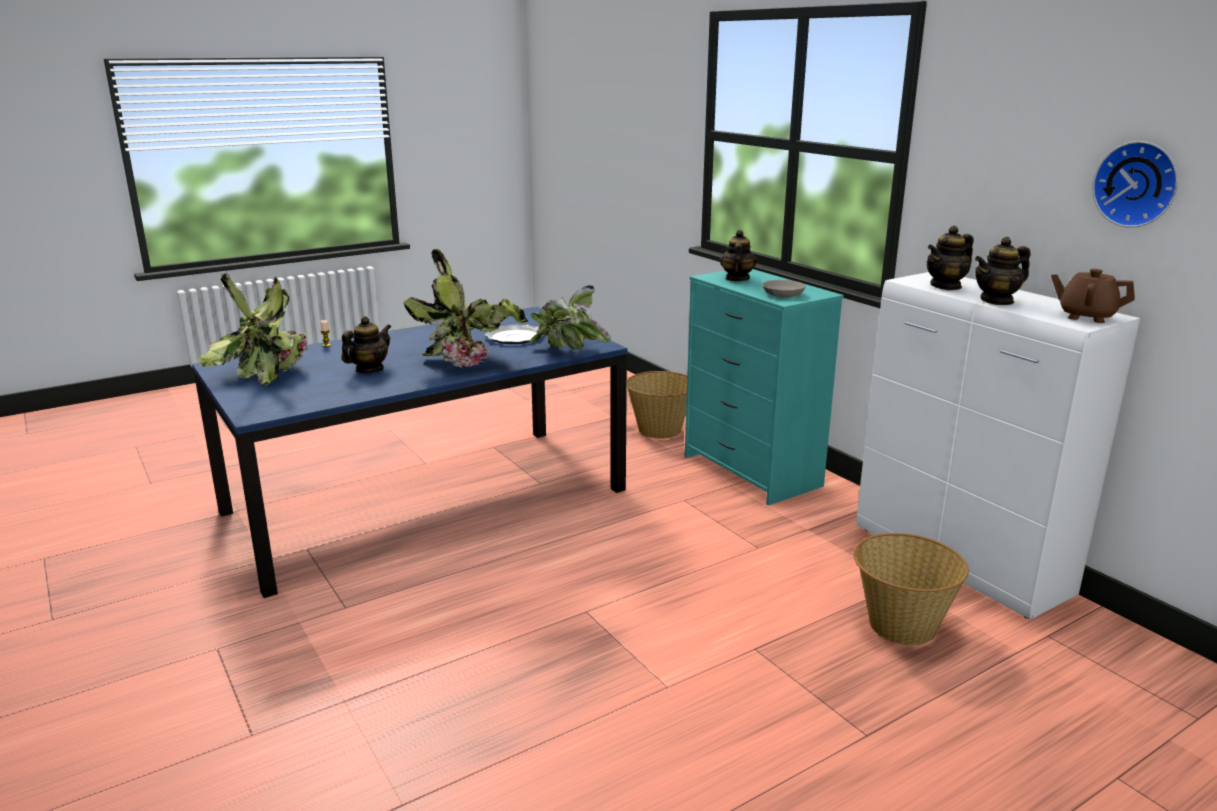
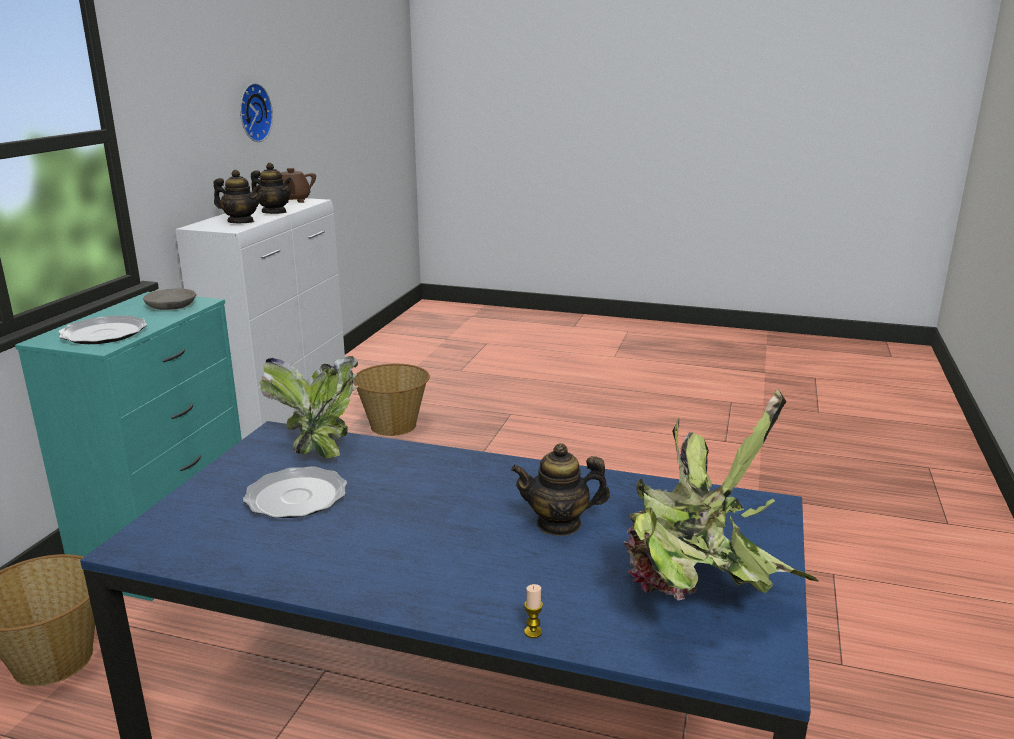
camera: 130 degrees left, 0 degrees up
potted plant [404,249,528,368] -> none
teapot [720,230,757,281] -> plate [58,315,147,344]

